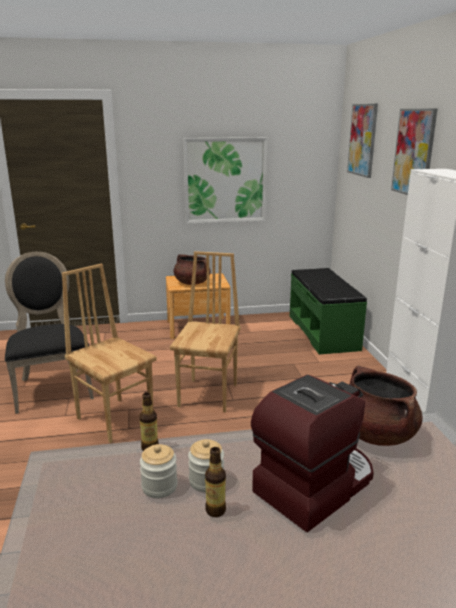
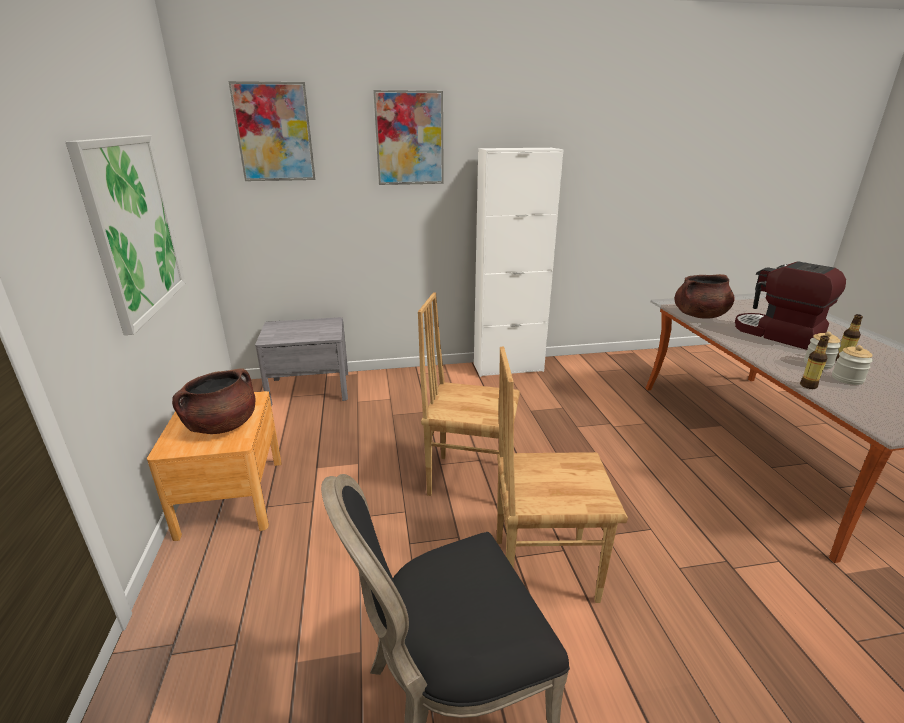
camera: 90 degrees left, 5 degrees up
brown chair [62,264,157,443] -> brown chair turned 45 degrees clockwise [497,347,628,603]
green bench [290,268,367,355] -> grey nightstand [255,317,348,406]

